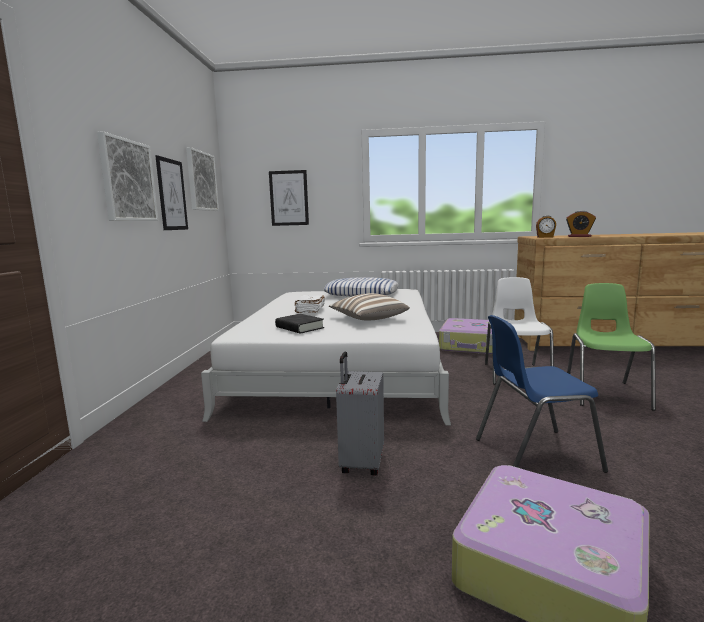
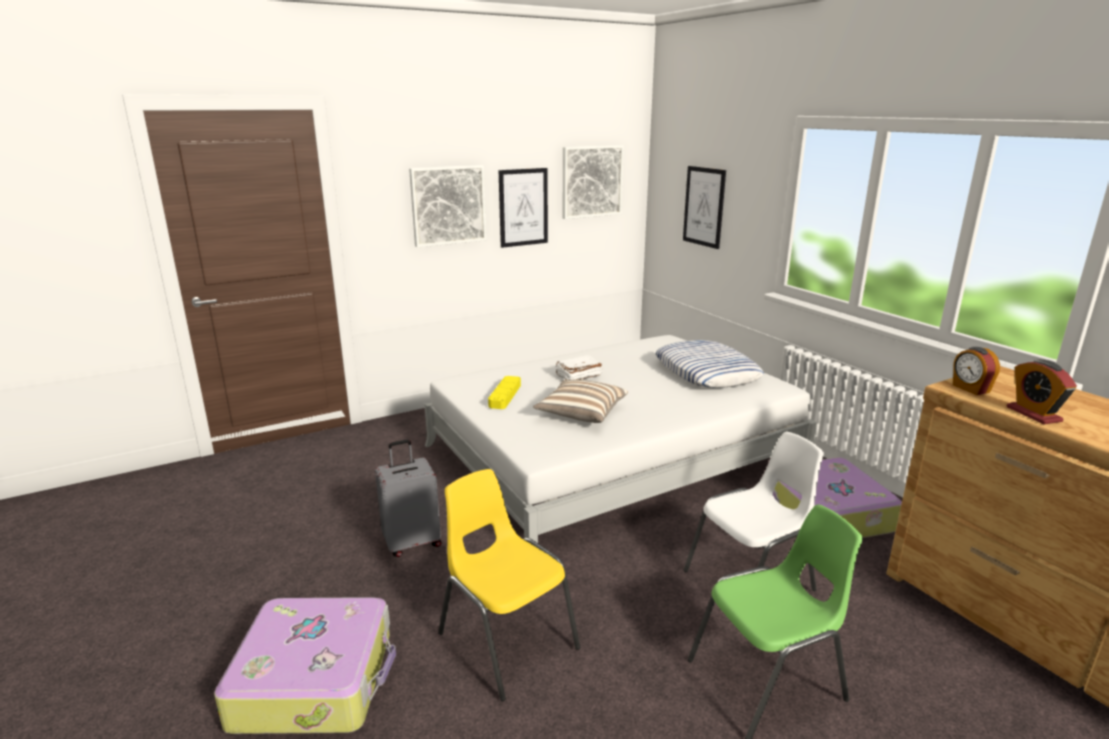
camera: 55 degrees right, 10 degrees up
black book [275,314,324,334] -> yellow tray [488,376,521,409]
blue chair [476,315,608,473] -> yellow chair [438,469,580,701]

